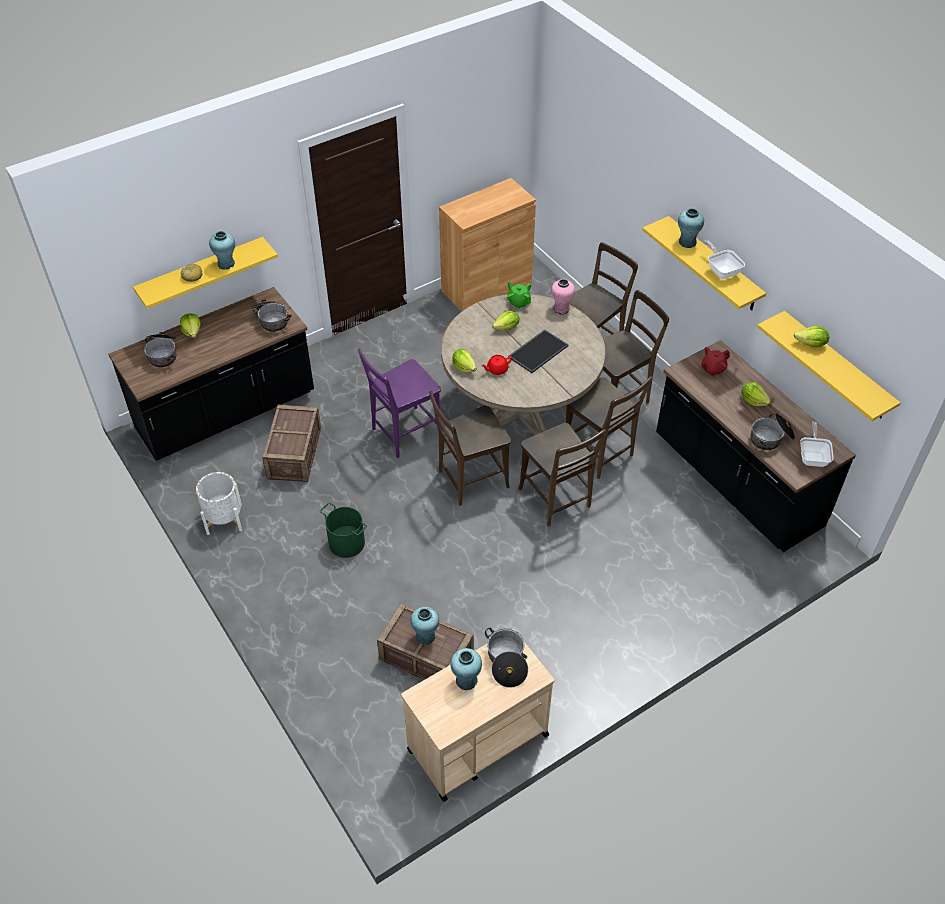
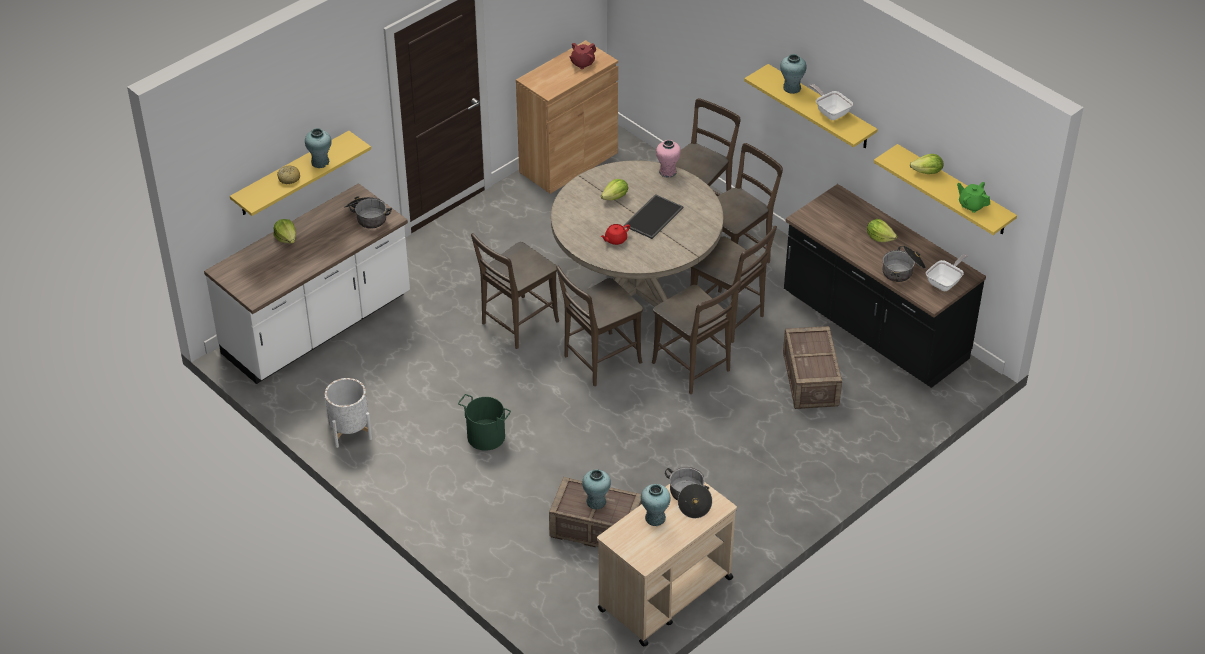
camera: 10 degrees left, 5 degrees down
black counter [108,287,314,461] -> white counter [204,183,410,384]
cooking pot [144,332,176,367] -> none
crate [262,404,321,482] -> crate moved to [783,326,842,409]
purple chair [358,348,441,458] -> brown chair [471,233,559,349]
lettuce [452,349,477,372] -> none
green teapot [507,282,531,309] -> green teapot moved to [957,182,990,213]
red teapot [701,347,730,376] -> red teapot moved to [569,43,596,69]
frying pan [800,422,834,467] -> frying pan turned 45 degrees clockwise [926,254,968,291]

